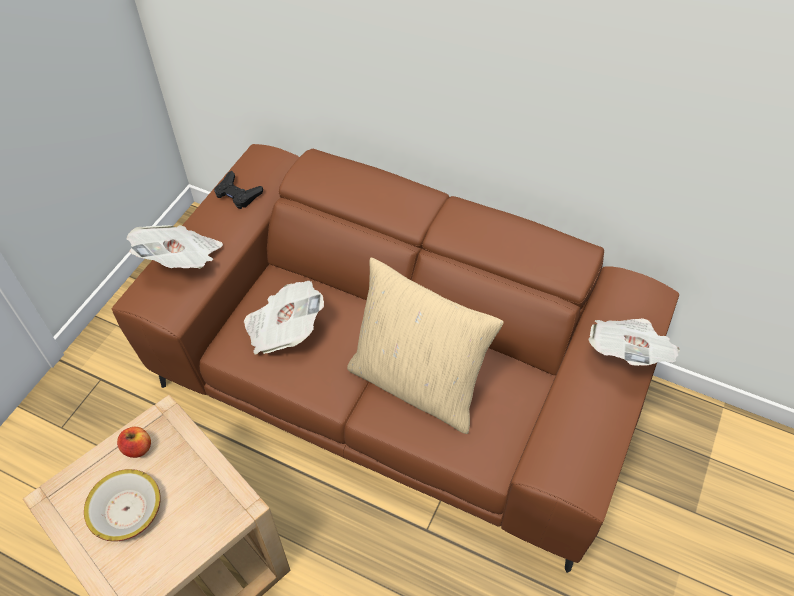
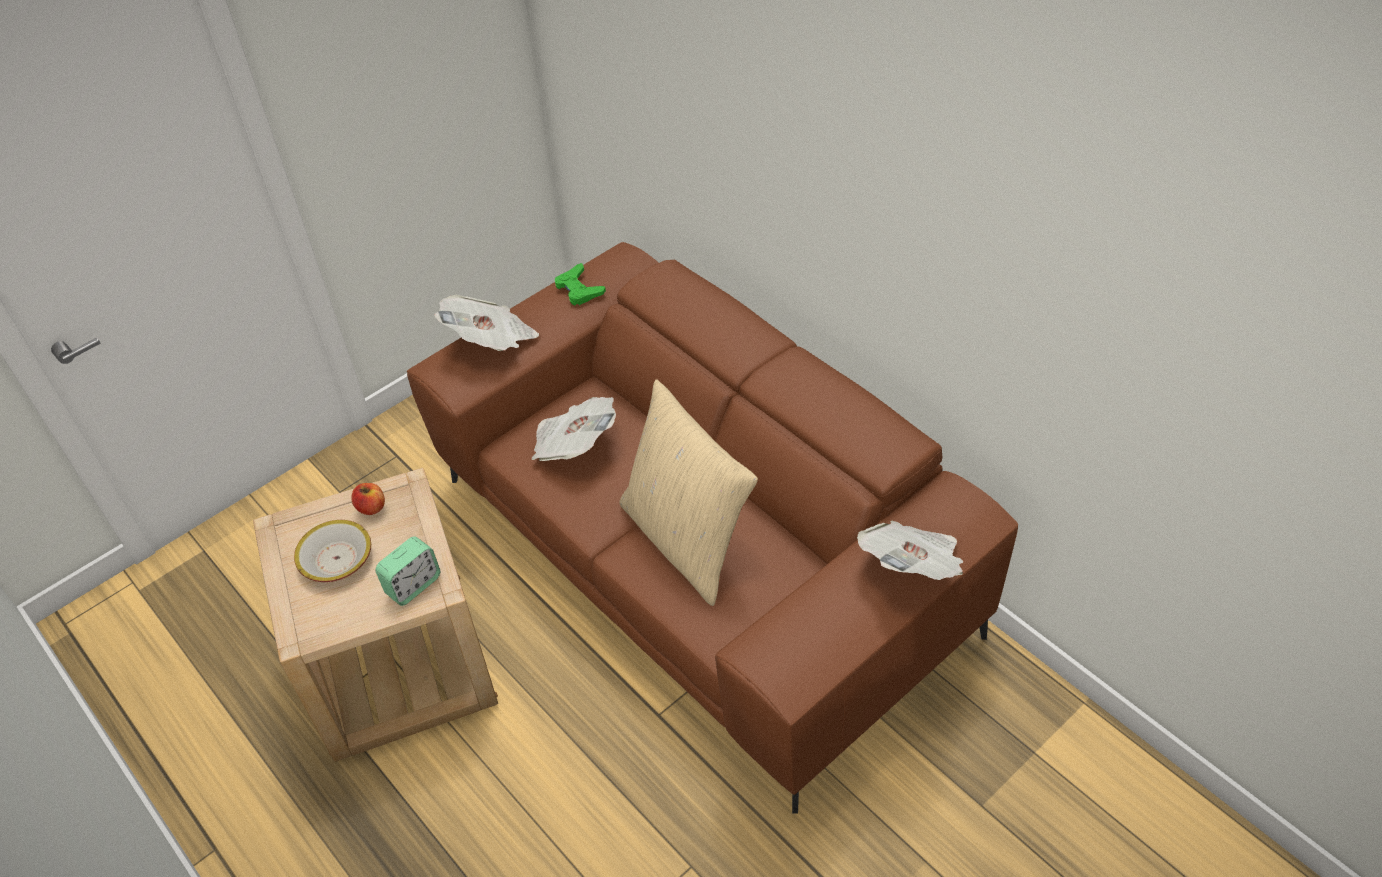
camera: 25 degrees right, 5 degrees down
black game controller [214,171,263,209] -> green game controller [555,263,606,305]
none -> alarm clock [375,536,440,606]

